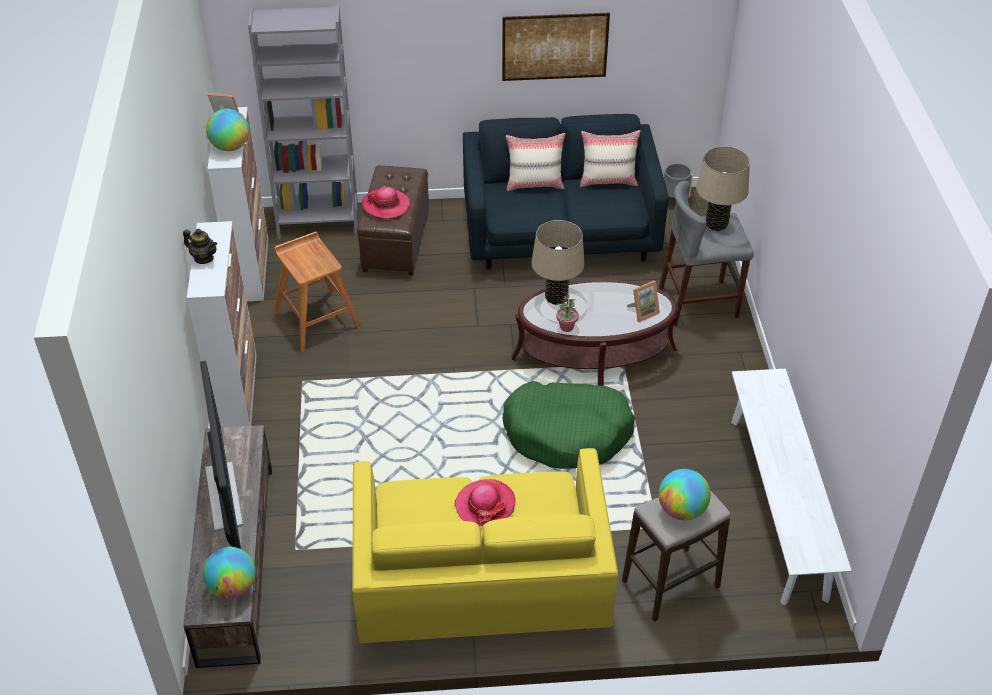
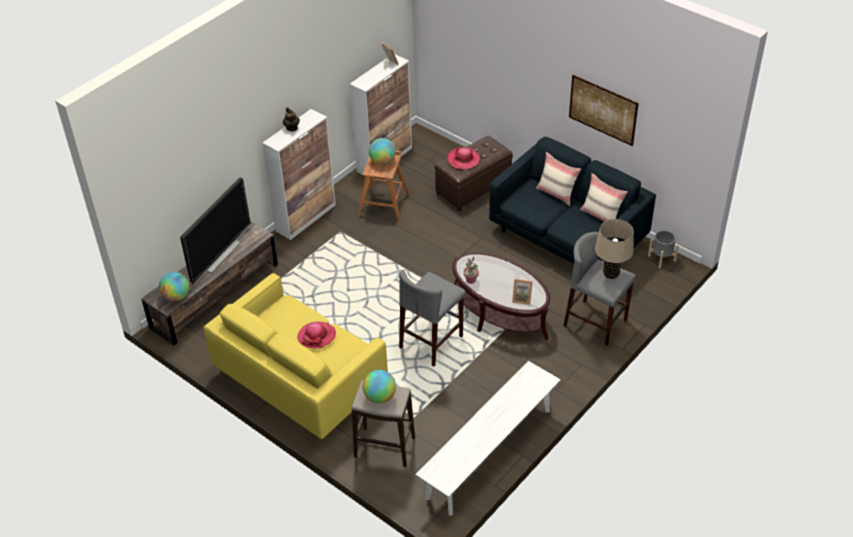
camera: 45 degrees right, 0 degrees up
globe [206,109,249,151] -> globe moved to [369,138,396,165]
grey bookcase [248,5,358,239] -> none
green dog bed [503,381,635,469] -> grey stool [399,270,466,367]
beige table lamp [532,220,585,305] -> none

